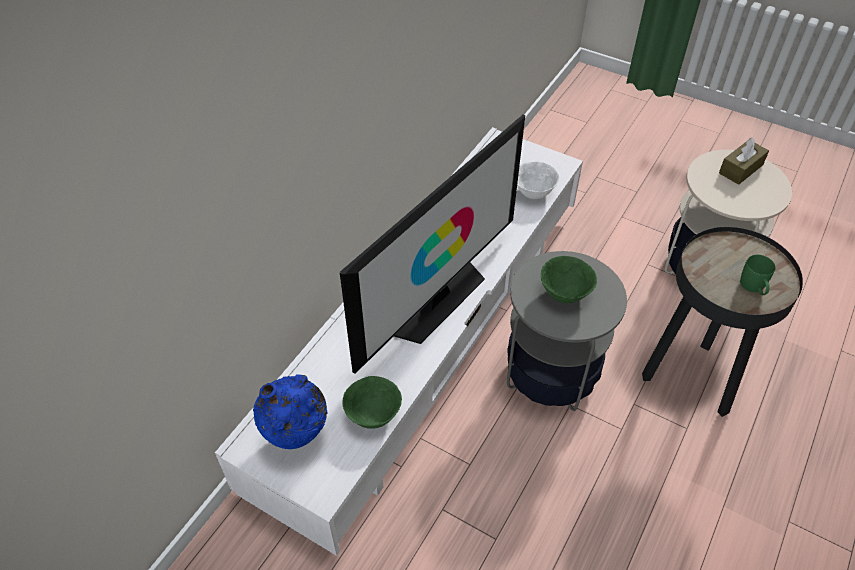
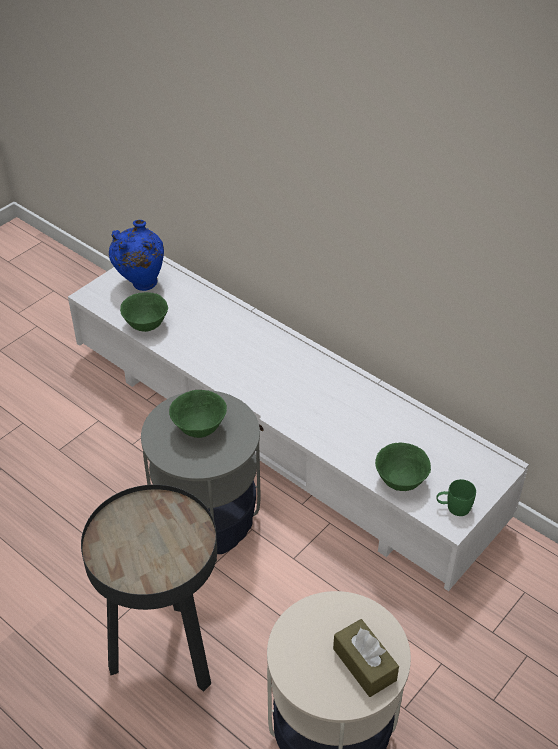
camera: 100 degrees right, 5 degrees down
television [340,115,525,374] -> none
white bowl [517,161,560,199] -> green bowl [375,443,431,491]
green mug [740,255,776,295] -> green mug moved to [436,479,476,516]

